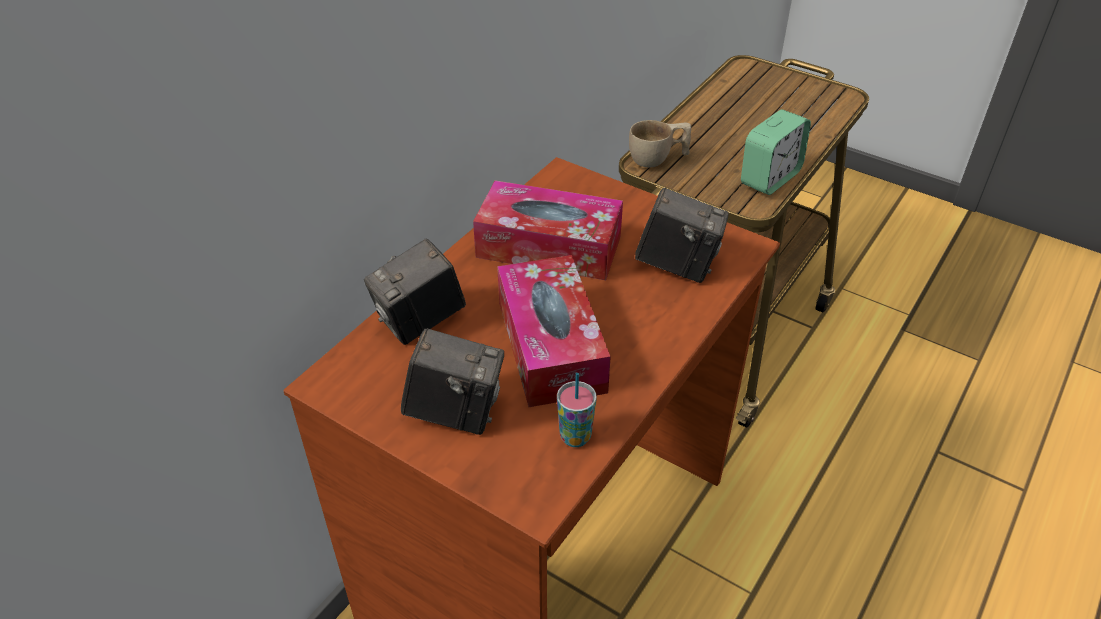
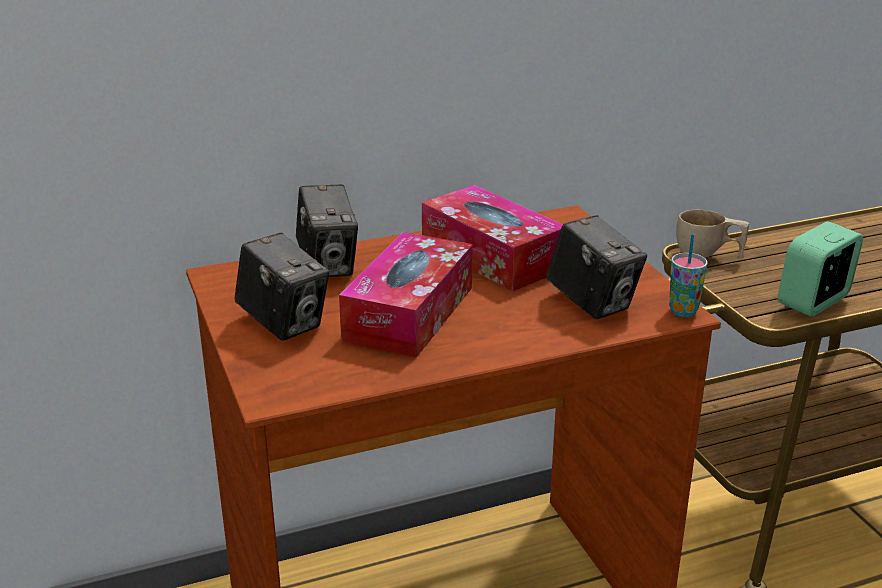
camera: 35 degrees right, 15 degrees down
camera [364,239,466,345] -> camera turned 105 degrees counterclockwise [296,185,358,277]
cup [557,373,597,447] -> cup moved to [669,234,708,317]
alarm clock [741,109,811,195] -> alarm clock turned 150 degrees clockwise [777,221,863,317]

